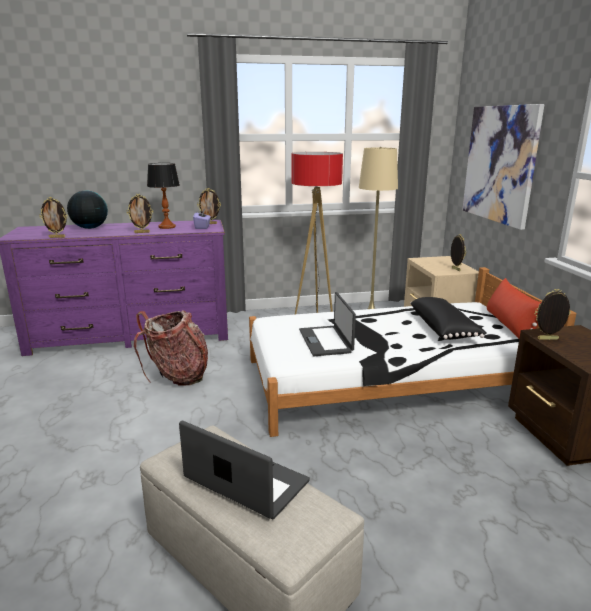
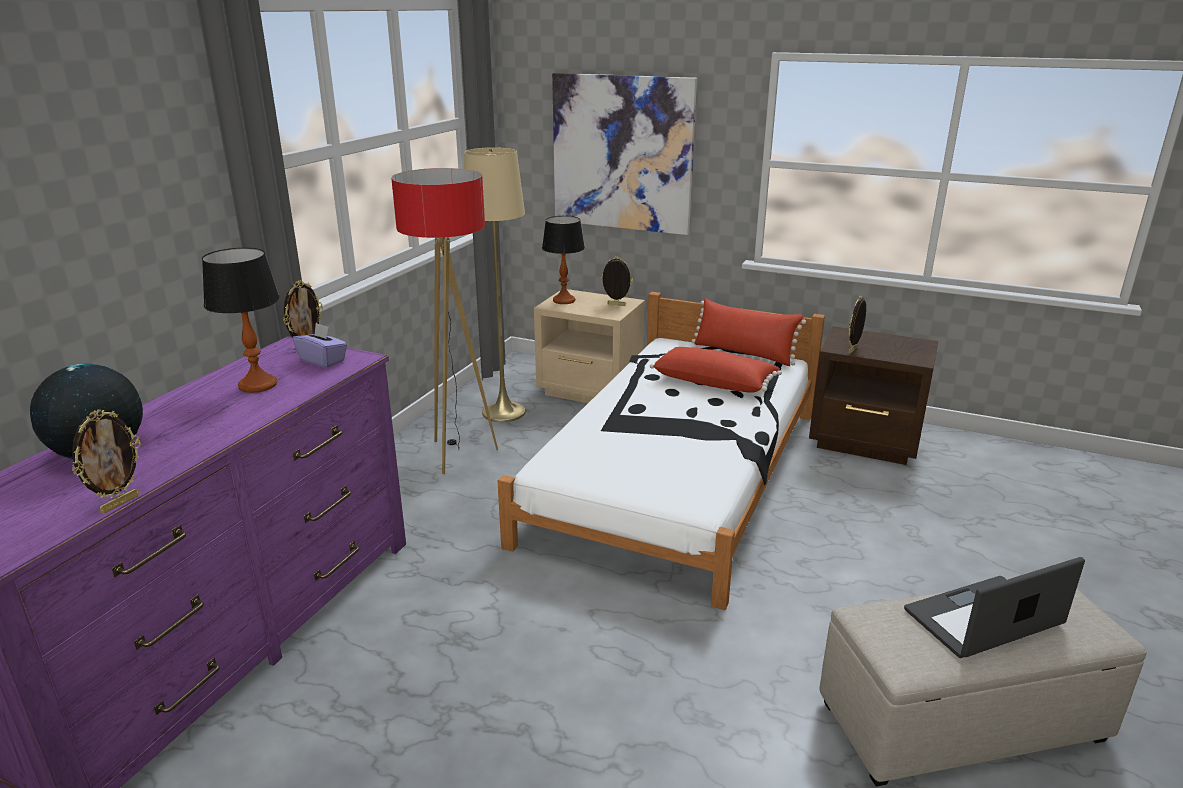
camera: 55 degrees left, 5 degrees up
picture frame [127,194,153,233] -> none
backpack [134,310,208,385] -> none
laptop [299,292,356,356] -> none
black pillow [410,297,487,340] -> red pillow [650,347,782,393]
none -> table lamp [542,216,585,304]

